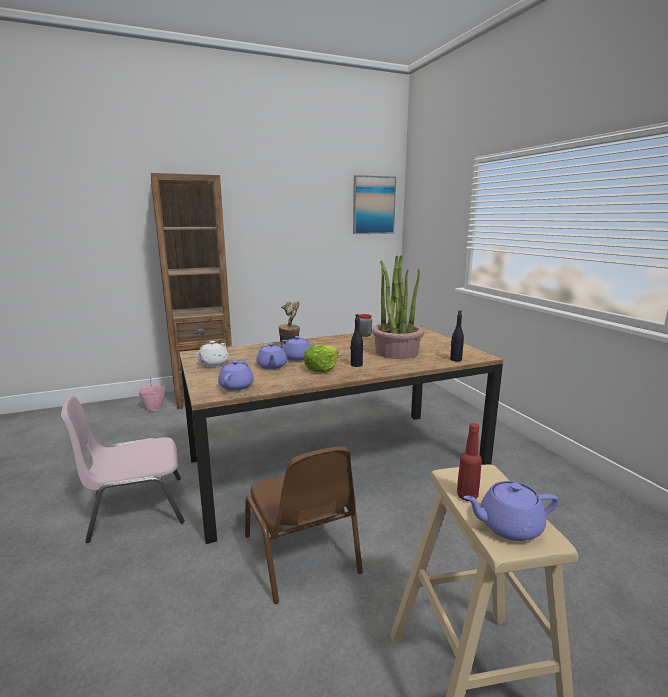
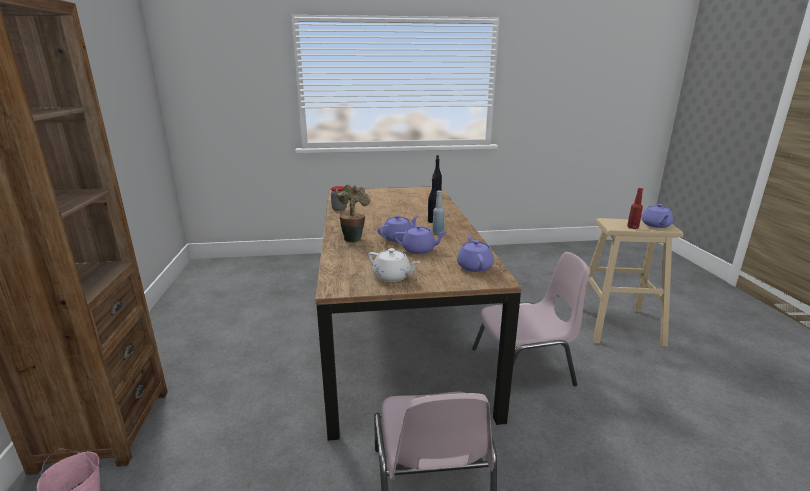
camera: 75 degrees left, 5 degrees up
purple teapot [218,357,254,391] -> purple teapot turned 60 degrees clockwise [457,236,494,272]
brown chair [245,446,363,604] -> pink chair [472,252,590,386]
lettuce [304,345,338,373] -> blue bottle [433,190,444,234]
picture [353,175,396,234] -> none
potted plant [372,255,424,359] -> none

